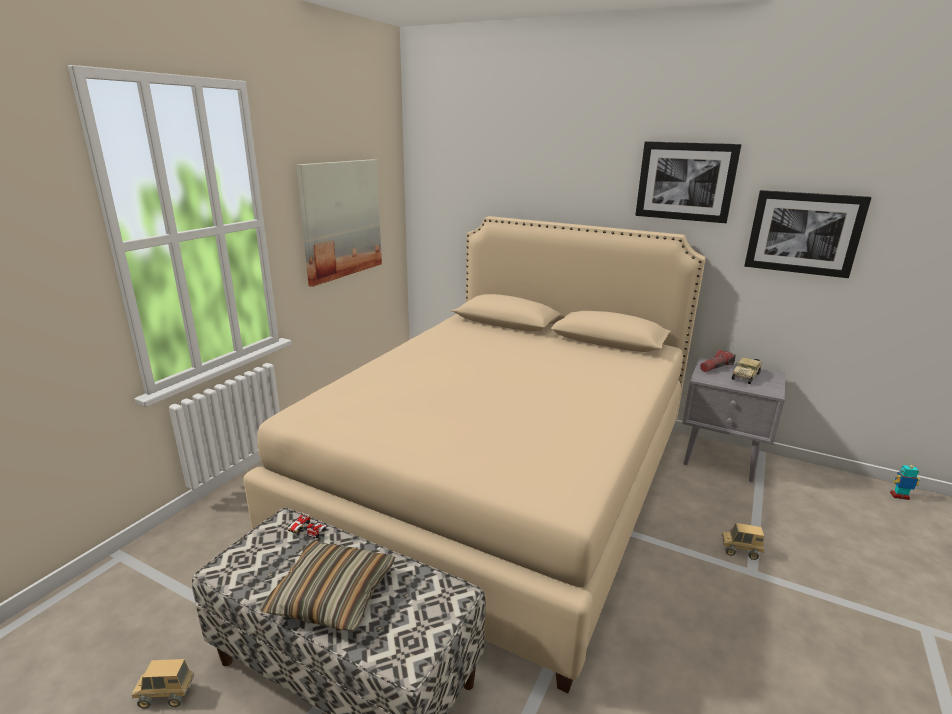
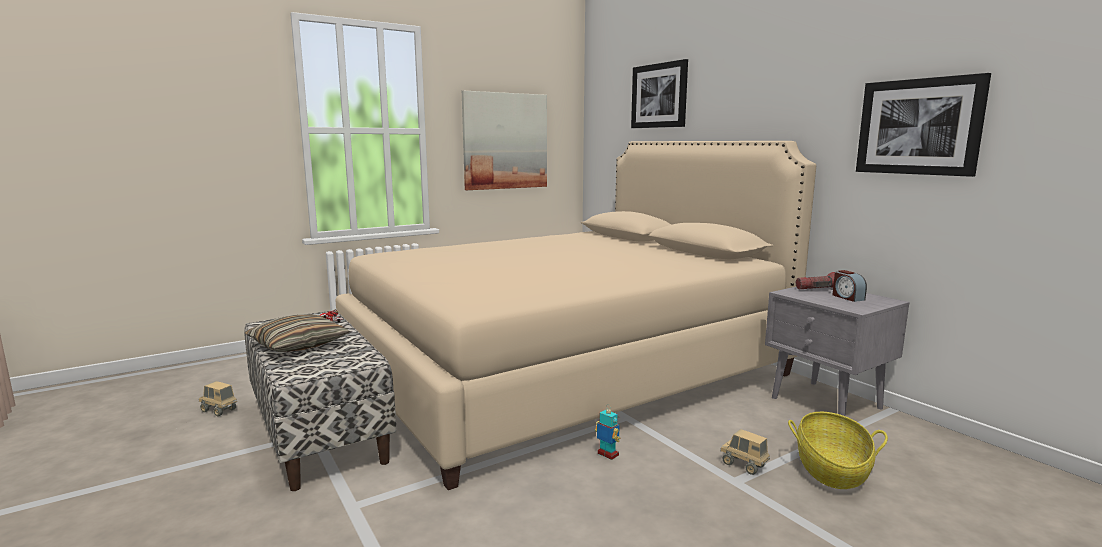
camera: 30 degrees right, 10 degrees down
picture [635,141,741,223] -> picture moved to [631,59,688,128]
toy truck [732,357,762,384] -> alarm clock [832,270,867,302]
toy robot [890,462,920,500] -> toy robot moved to [595,405,621,460]
none -> basket [788,412,888,489]

